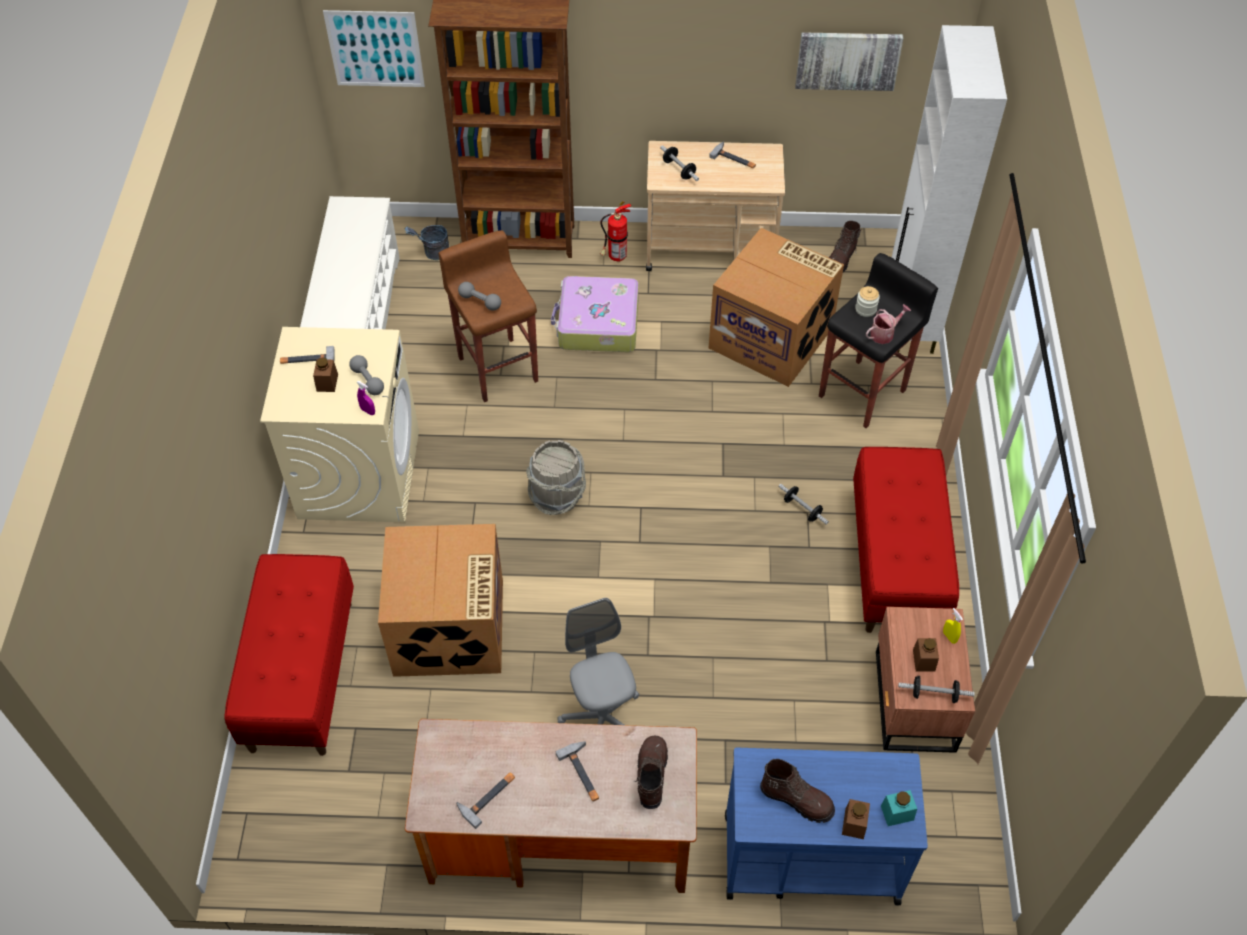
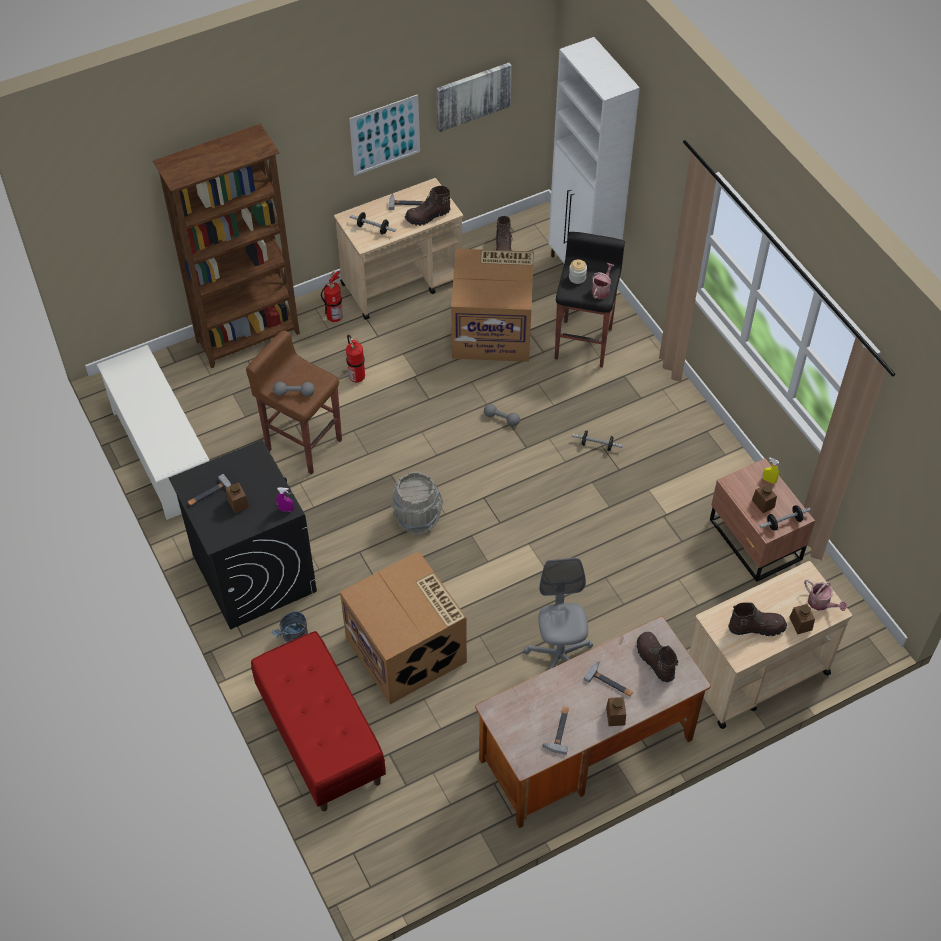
camera: 30 degrees left, 0 degrees up
beige washing machine [260,327,419,522] -> black washing machine [169,440,317,630]
picture [323,10,425,87] -> picture moved to [349,94,420,176]
grey dumbbell [349,355,384,395] -> grey dumbbell moved to [484,404,520,426]
grey bucket [405,225,449,260] -> grey bucket moved to [271,611,308,643]
suitcase [551,276,639,352] -> fire extinguisher [346,335,365,382]
grey office chair [558,598,639,725] -> grey office chair turned 45 degrees clockwise [524,558,593,670]
blue cart [725,748,928,905] -> beige cart [689,561,852,729]
red bench [853,447,959,633] -> none
turquoise jar [881,790,917,826] -> watering can [804,580,847,611]
none -> brown boot [405,186,451,226]
none -> brown jar [606,697,626,726]

